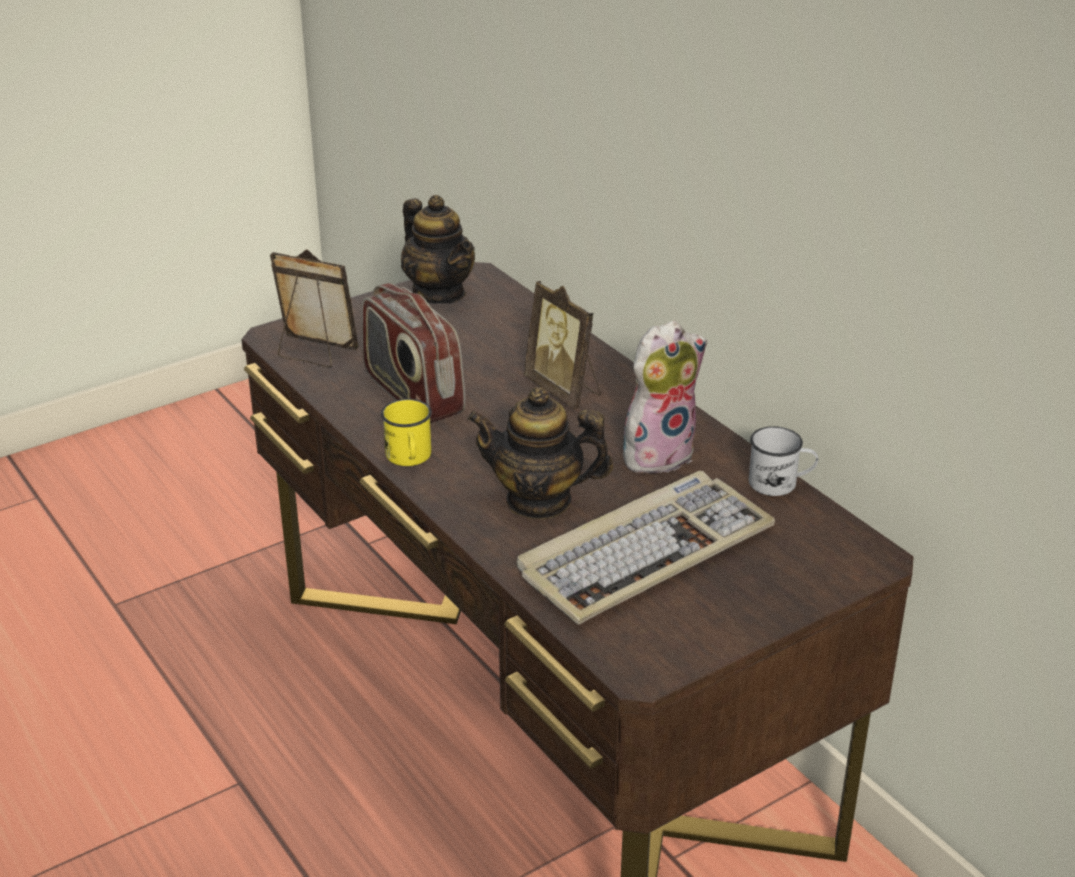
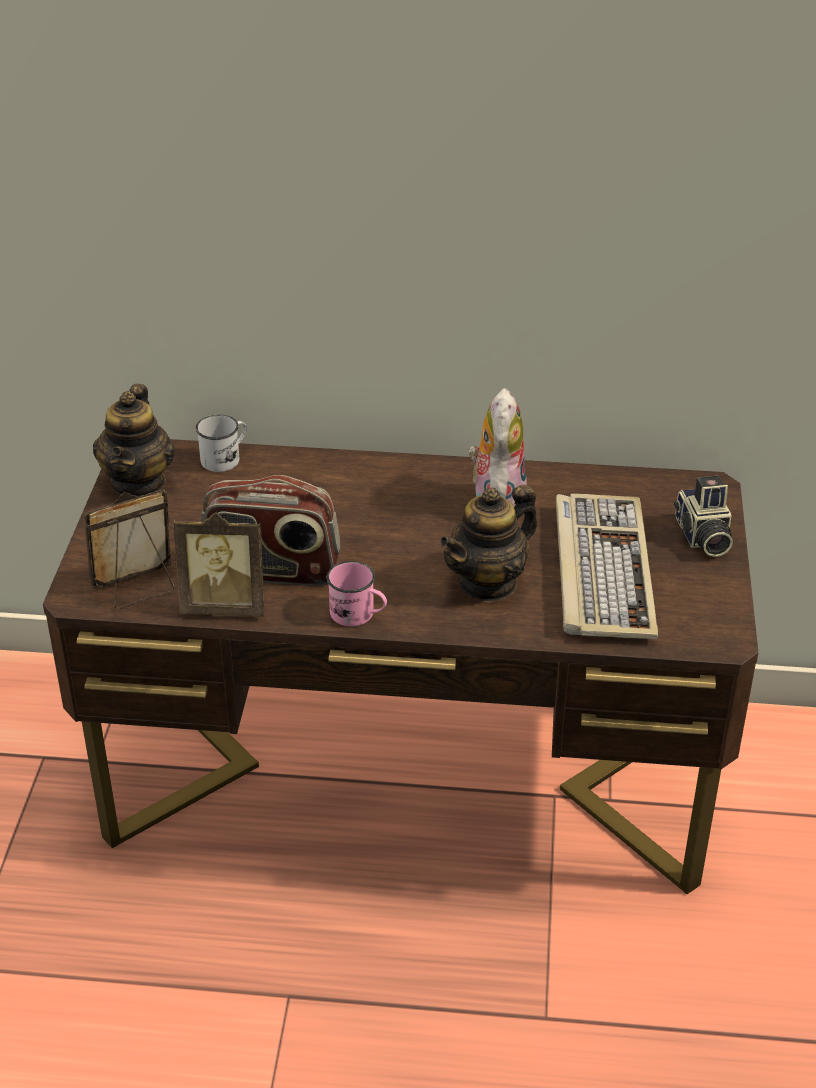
camera: 50 degrees left, 5 degrees up
yellow mug [381,399,432,466] -> pink mug [327,561,387,626]
teapot [401,195,475,304] -> teapot turned 90 degrees clockwise [93,384,175,497]
picture frame [524,281,601,410] -> picture frame moved to [173,512,264,617]
white mug [749,426,818,496] -> white mug moved to [196,415,247,472]
none -> camera [674,476,733,557]

